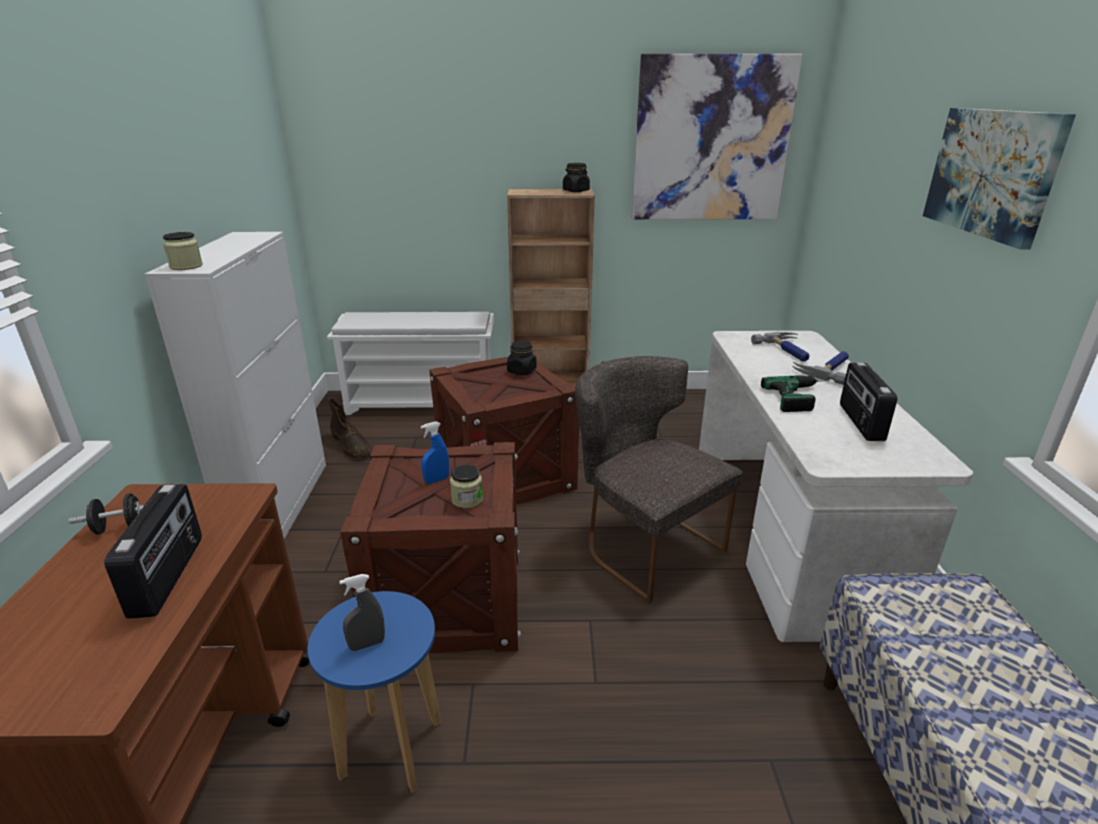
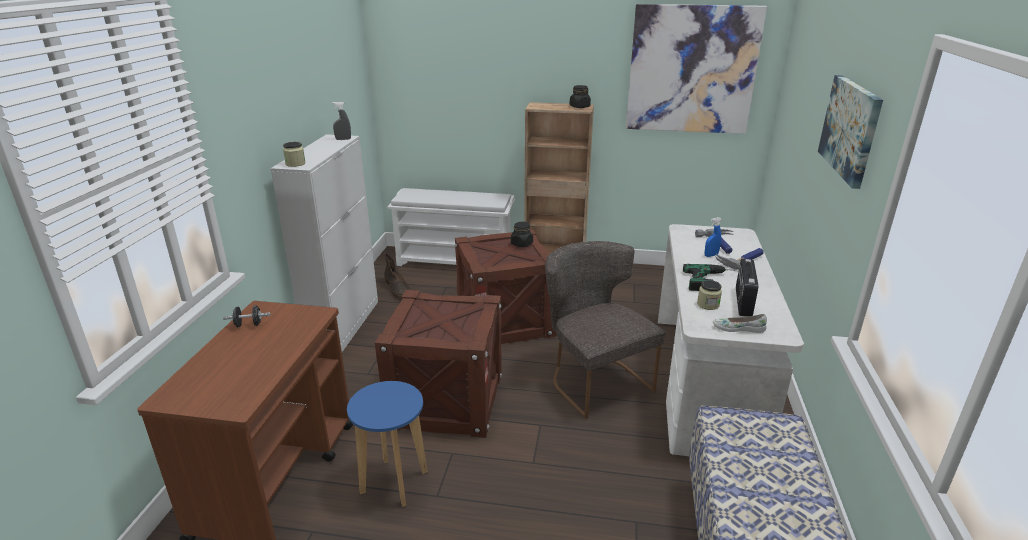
camera: 10 degrees right, 0 degrees up
radio [104,484,202,619] -> none
grey spray bottle [340,574,385,651] -> grey spray bottle moved to [332,102,351,140]
blue spray bottle [421,421,449,484] -> blue spray bottle moved to [704,217,722,257]
jar [450,465,483,508] -> jar moved to [697,280,722,310]
none -> white shoe [713,314,767,333]

